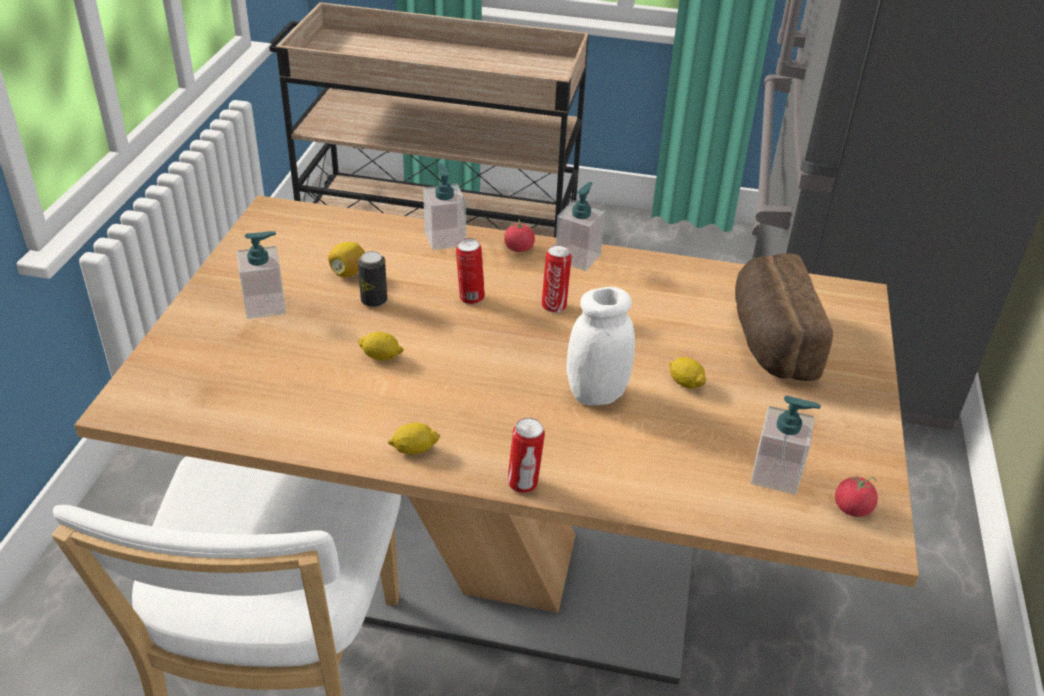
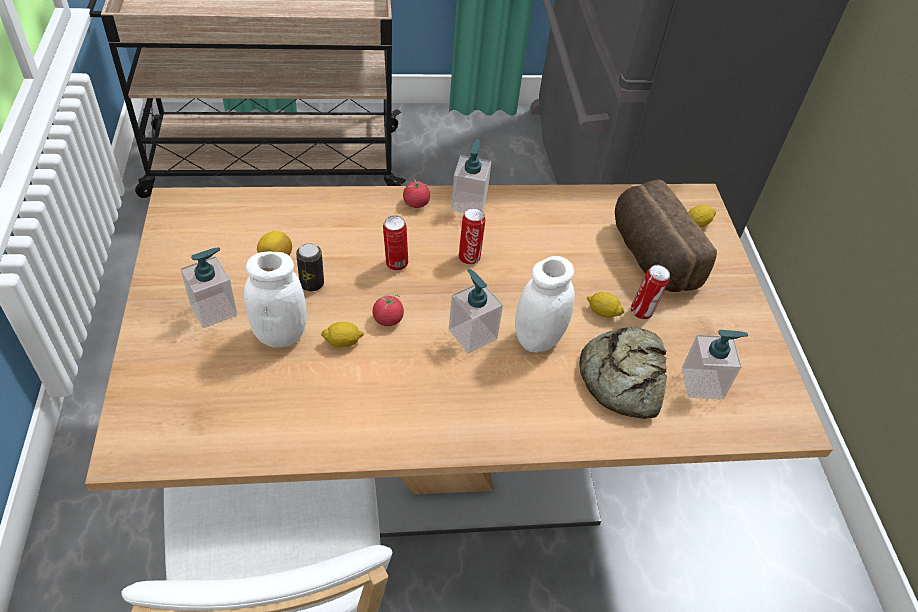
camera: 20 degrees left, 10 degrees up
lemon [388,423,440,455] -> lemon moved to [688,205,716,227]
soap dispenser [423,163,466,250] -> soap dispenser moved to [449,269,503,354]
can [507,418,545,493] -> can moved to [631,265,670,319]
tomato [835,475,878,517] -> tomato moved to [373,295,404,326]
none -> white jar [244,252,307,348]
none -> bread [579,326,667,419]

